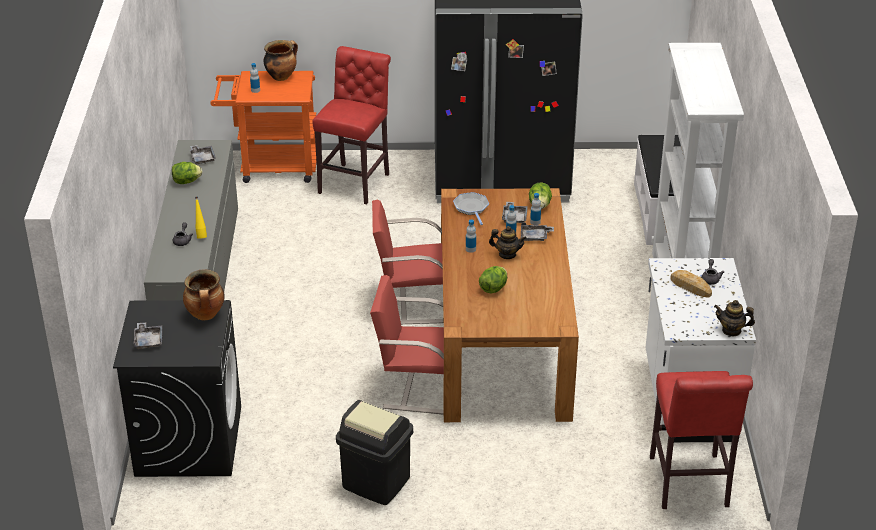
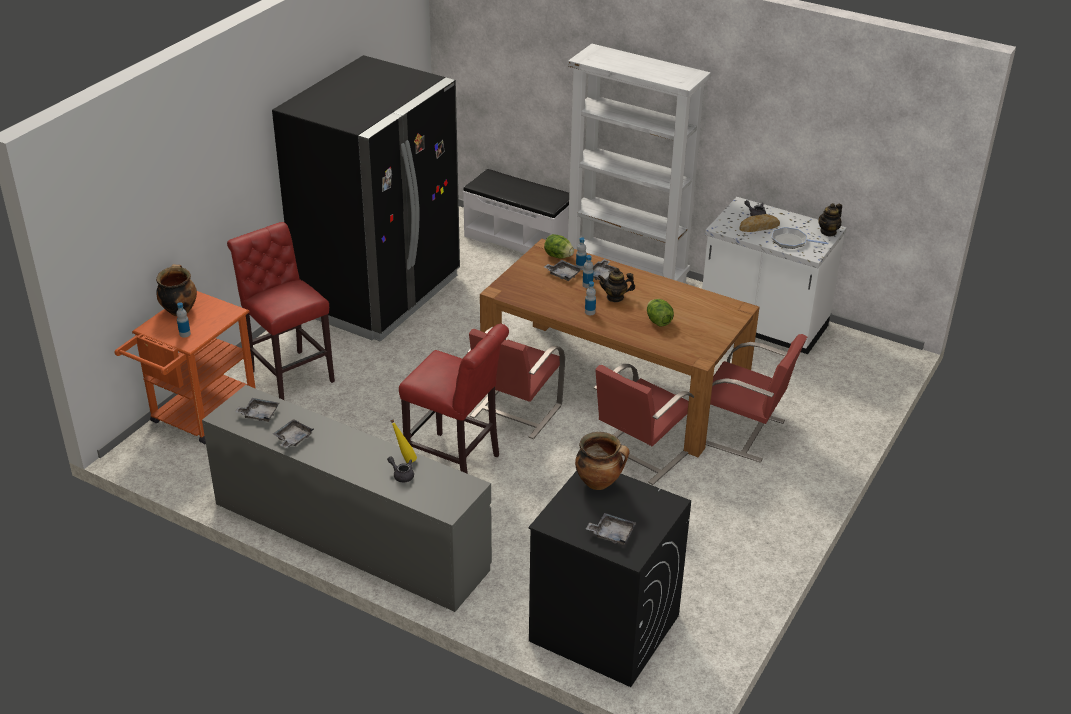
camera: 60 degrees left, 0 degrees up
lettuce [172,162,202,184] -> grey tray [273,419,314,448]
black trash can [336,400,413,505] -> none
frying pan [453,192,489,225] -> frying pan moved to [772,227,829,249]
teapot [489,226,527,259] -> teapot turned 135 degrees counterclockwise [598,268,635,302]
red stool [650,371,753,509] -> red stool moved to [399,324,509,474]
none -> red chair [706,334,807,463]

